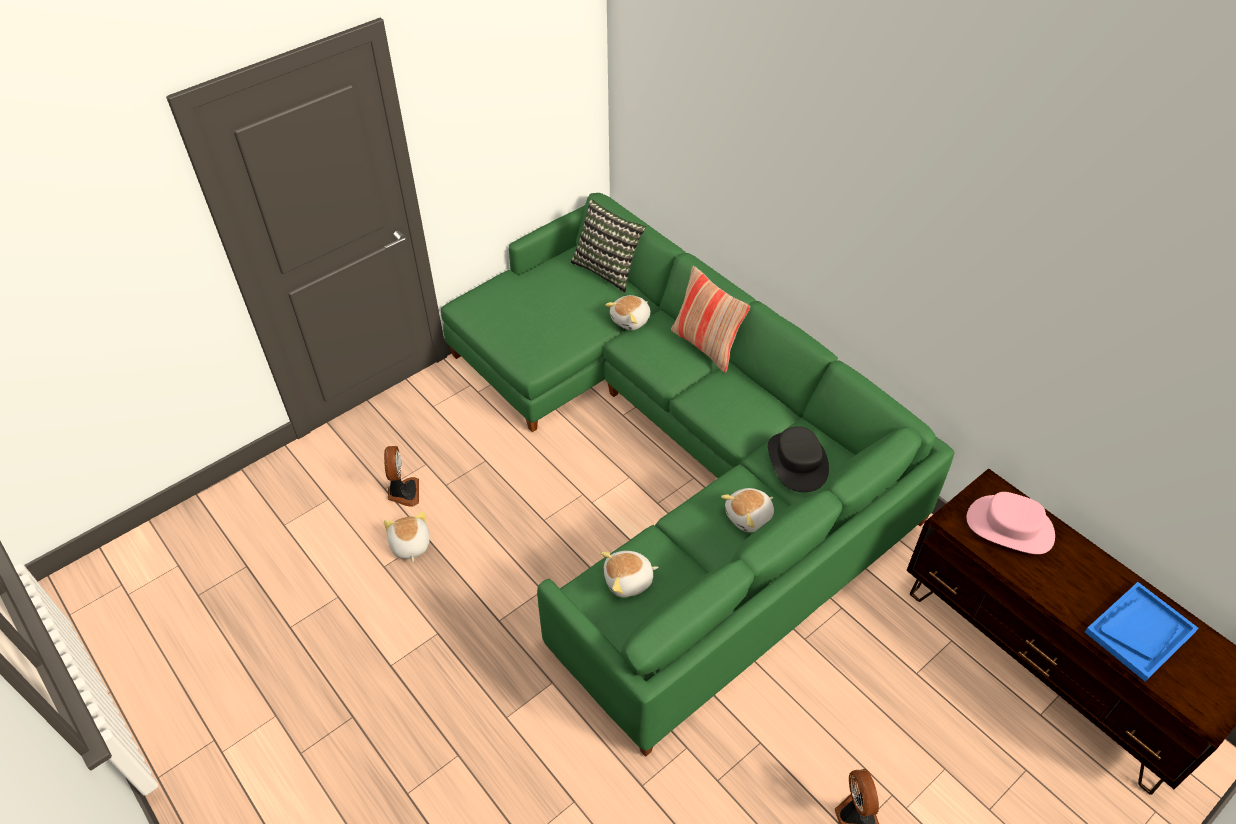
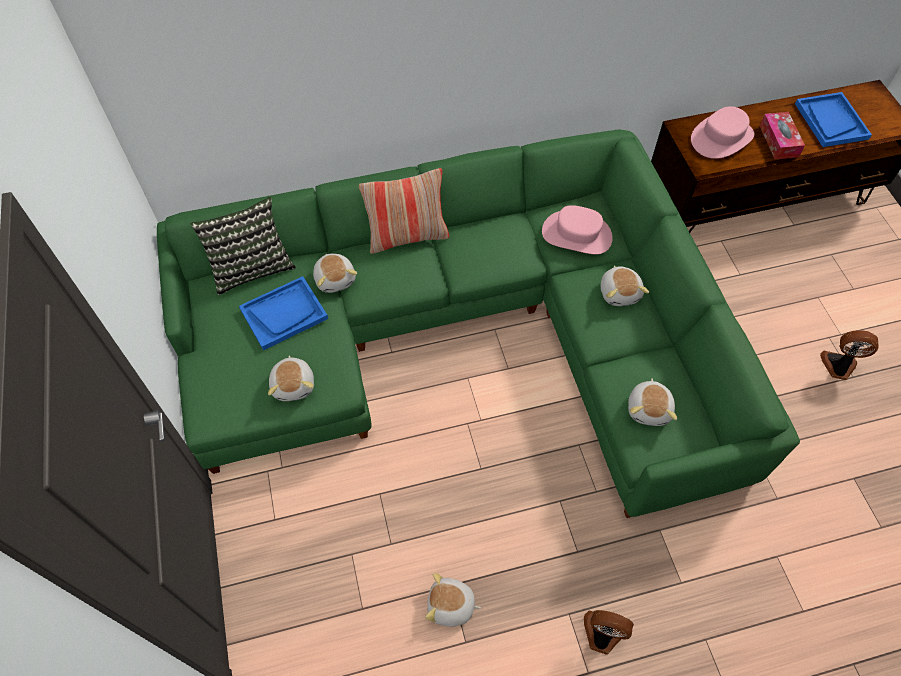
camera: 65 degrees left, 10 degrees up
fan [384,446,419,507] -> fan moved to [584,610,634,655]
black hat [768,426,829,492] -> pink hat [542,205,613,254]
none -> blue tray [239,276,328,350]
none -> plush toy [268,355,314,401]
none -> tissue box [760,112,805,159]

